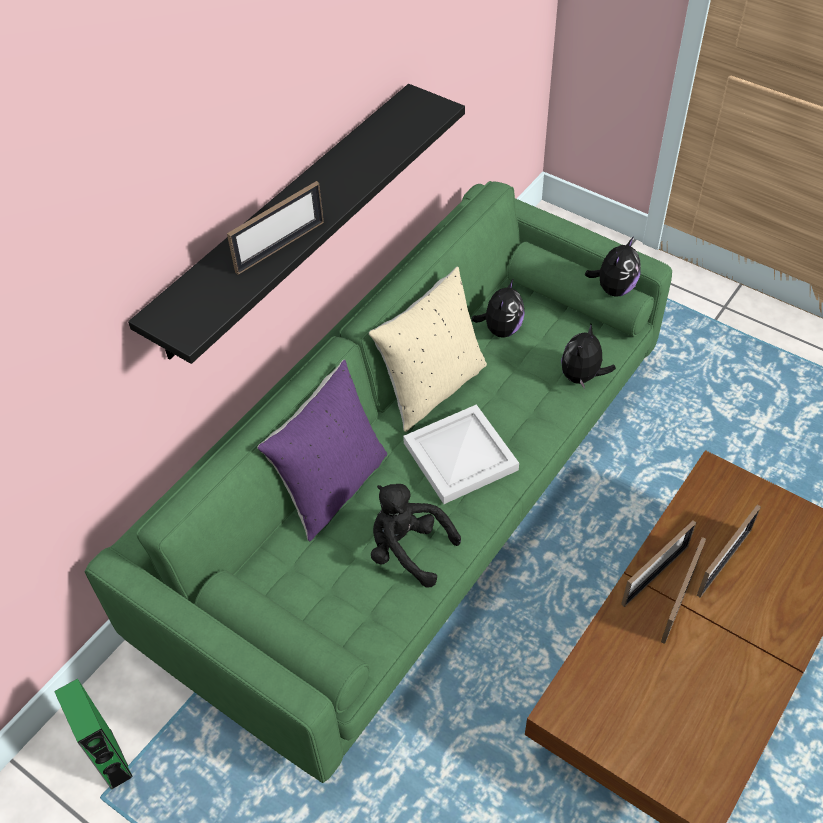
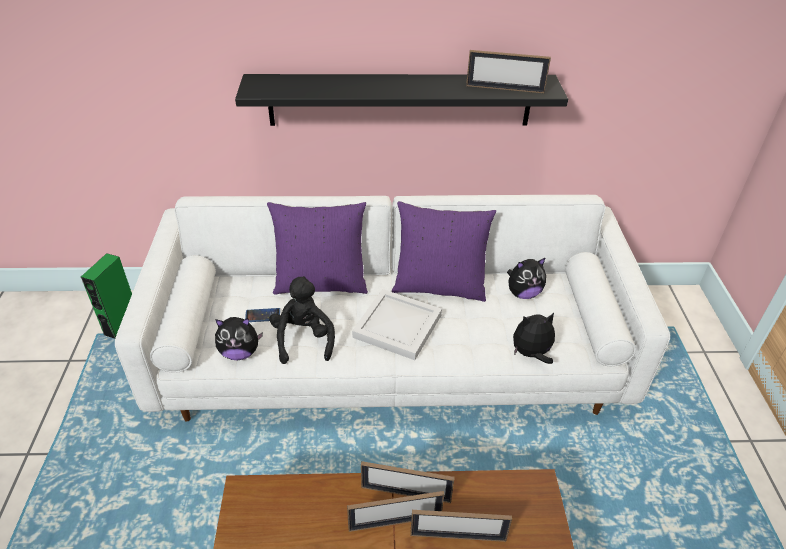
camera: 50 degrees right, 10 degrees down
green sofa [84,181,672,783] -> white sofa [115,195,670,422]
picture frame [227,181,324,275] -> picture frame moved to [466,50,551,93]
beige pillow [369,267,487,432] -> purple pillow [392,201,496,302]
plush toy [585,236,641,297] -> plush toy moved to [215,317,263,360]
none -> phone [245,308,280,322]

